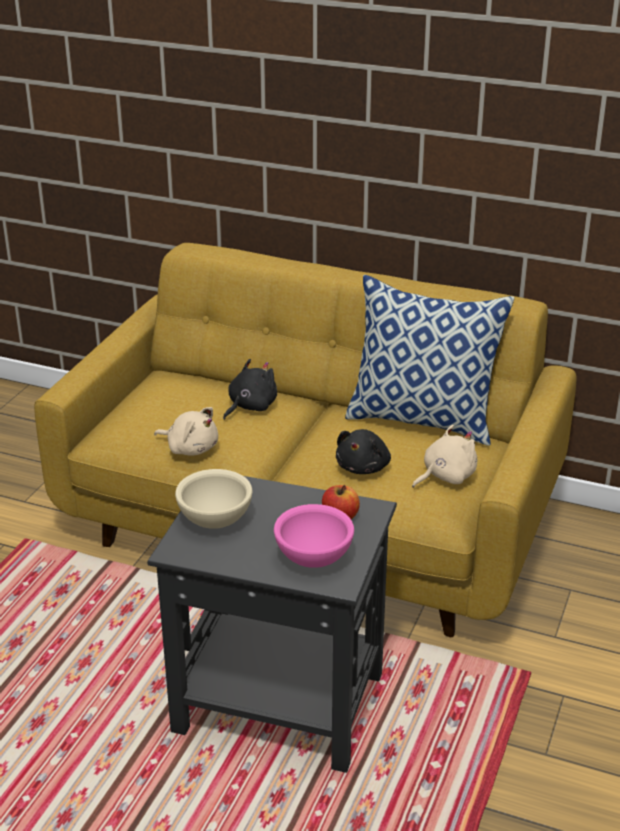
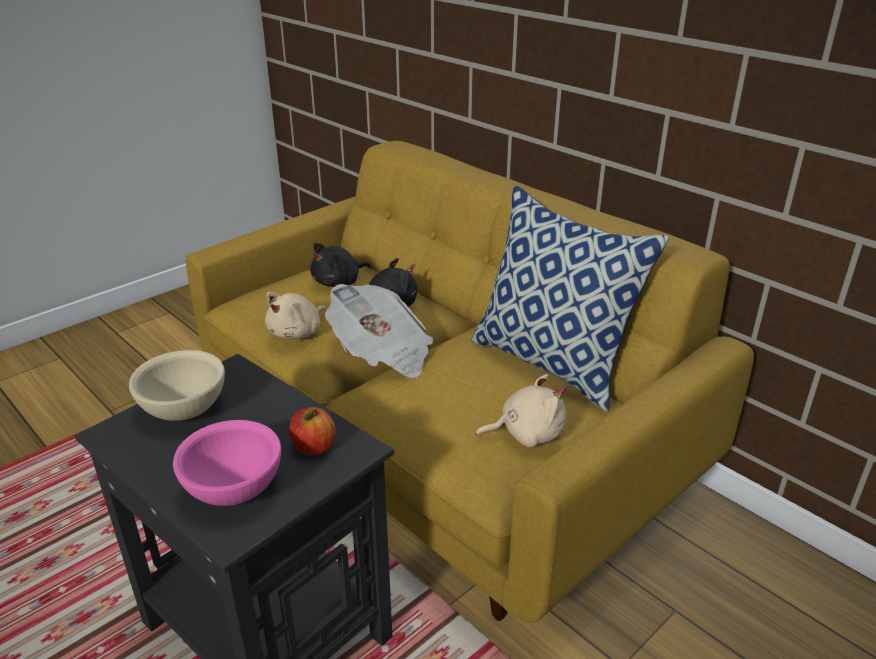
camera: 25 degrees right, 0 degrees up
beige plush toy [154,407,218,456] -> beige plush toy turned 75 degrees clockwise [265,292,327,339]
black plush toy [336,429,391,474] -> black plush toy moved to [310,243,371,287]
none -> newspaper [325,284,434,378]

